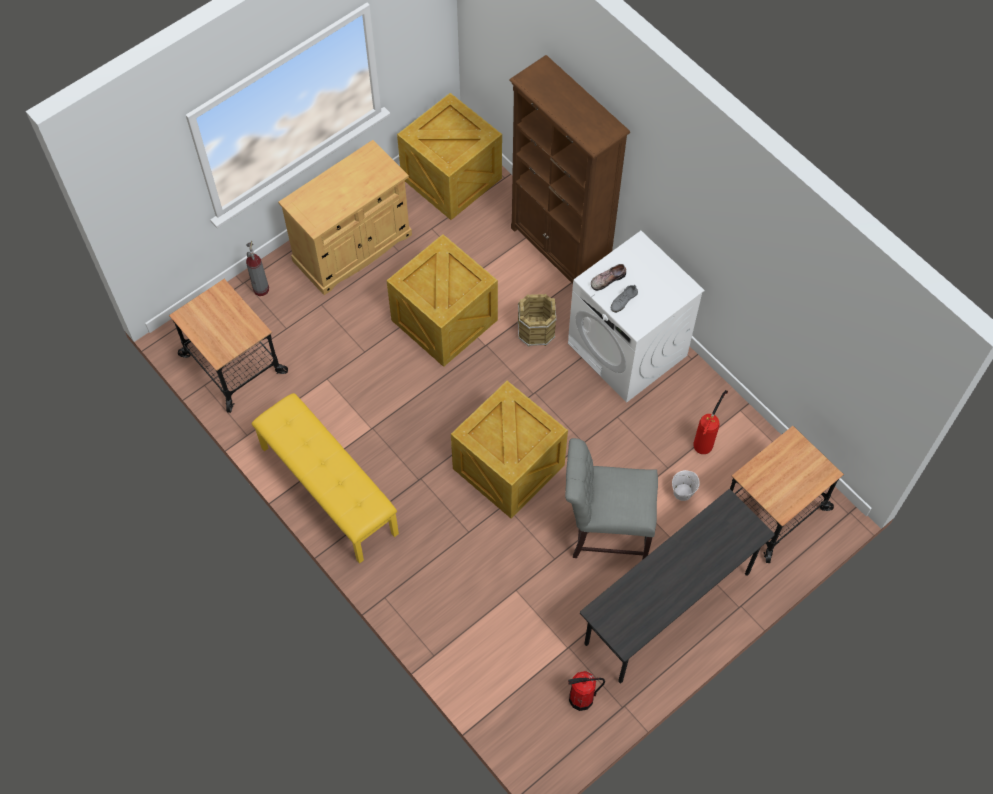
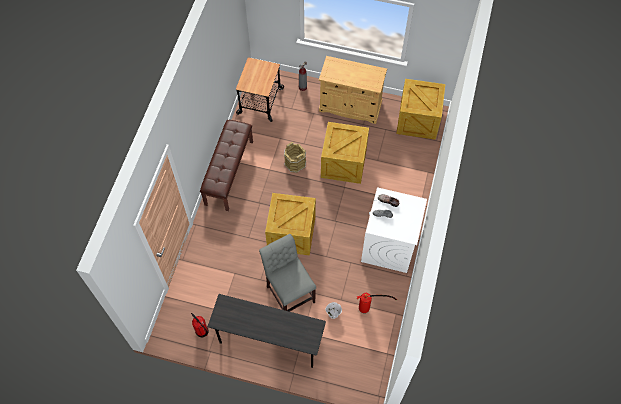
camera: 55 degrees right, 0 degrees up
yellow bench [252,393,399,564] -> brown bench [200,120,253,211]
brown bookcase [509,55,630,284] -> none
brown bucket [517,294,556,346] -> brown bucket moved to [284,142,306,173]
cart [730,426,844,563] -> none

